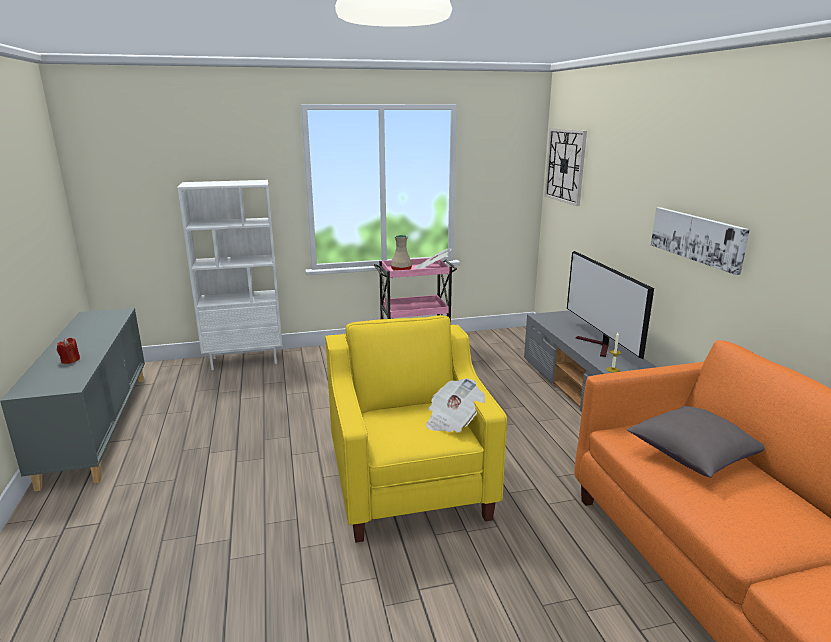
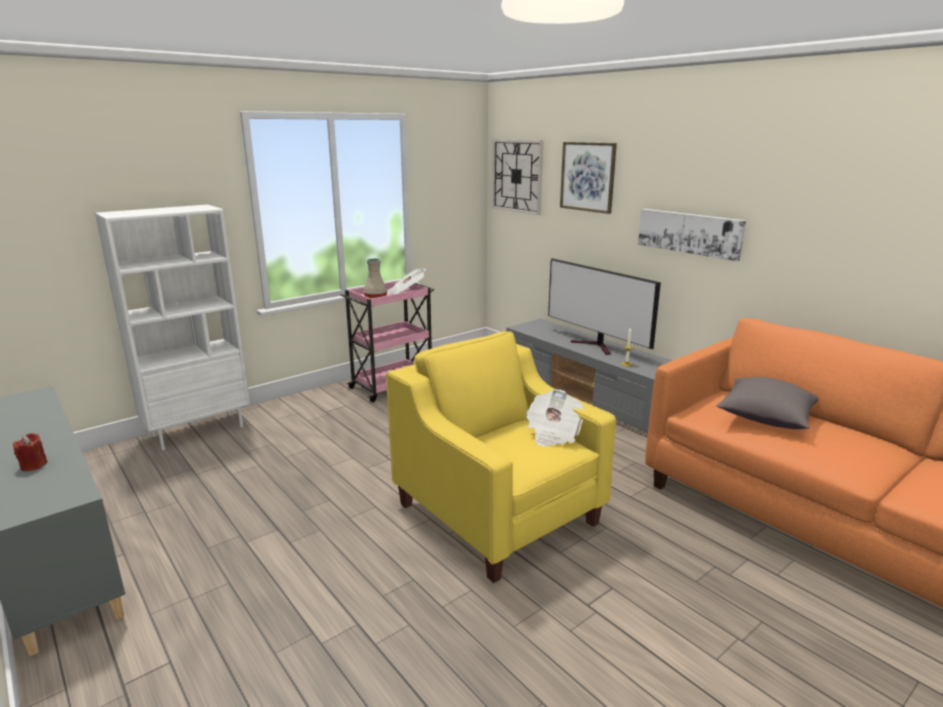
camera: 25 degrees left, 0 degrees up
none -> picture [560,142,617,214]

